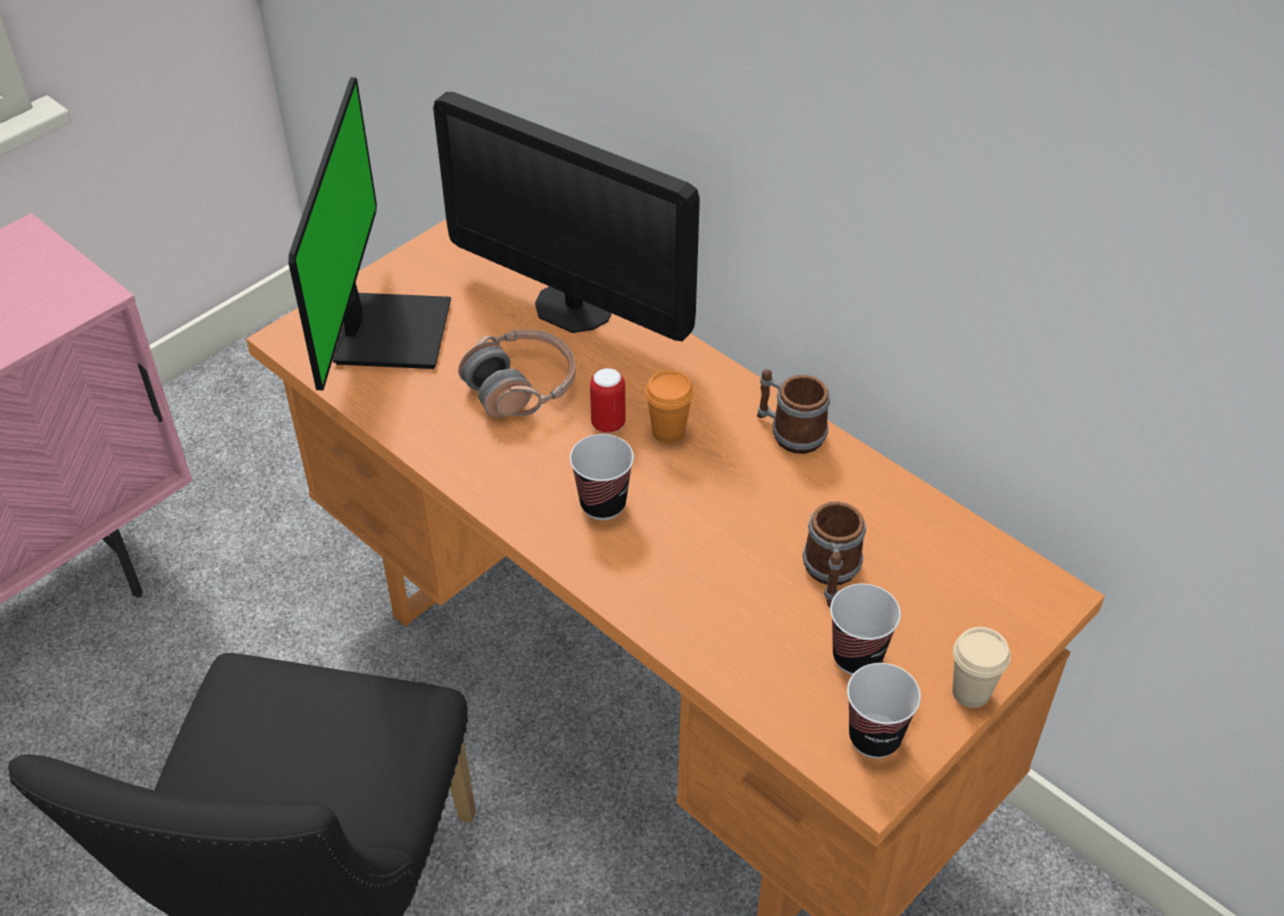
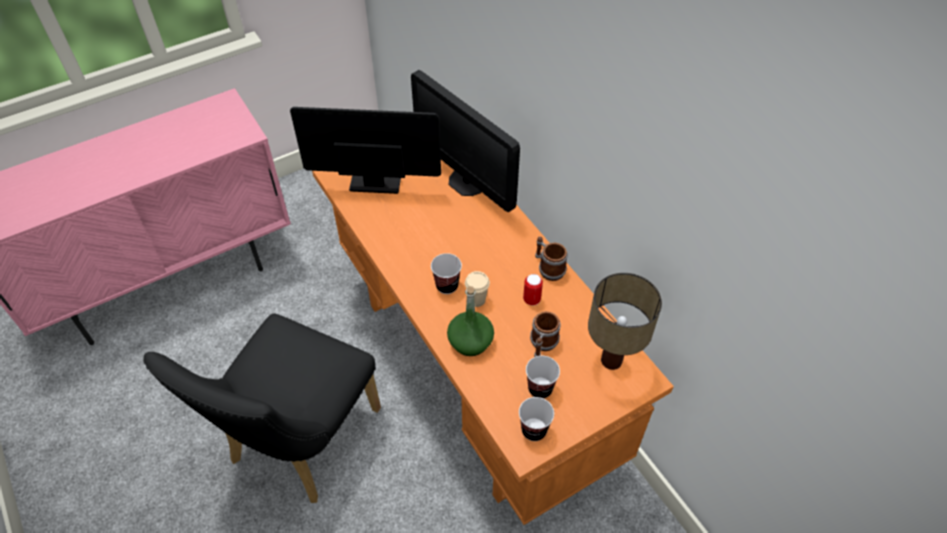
camera: 15 degrees right, 5 degrees up
monitor [288,77,451,390] -> monitor turned 105 degrees counterclockwise [290,107,441,194]
headphones [458,329,576,418] -> none
can [590,368,626,433] -> can moved to [523,274,543,305]
orange cup [645,370,694,444] -> none
beige cup [952,627,1010,708] -> beige cup moved to [465,271,490,307]
none -> green bottle [447,286,494,356]
none -> table lamp [588,273,662,370]

